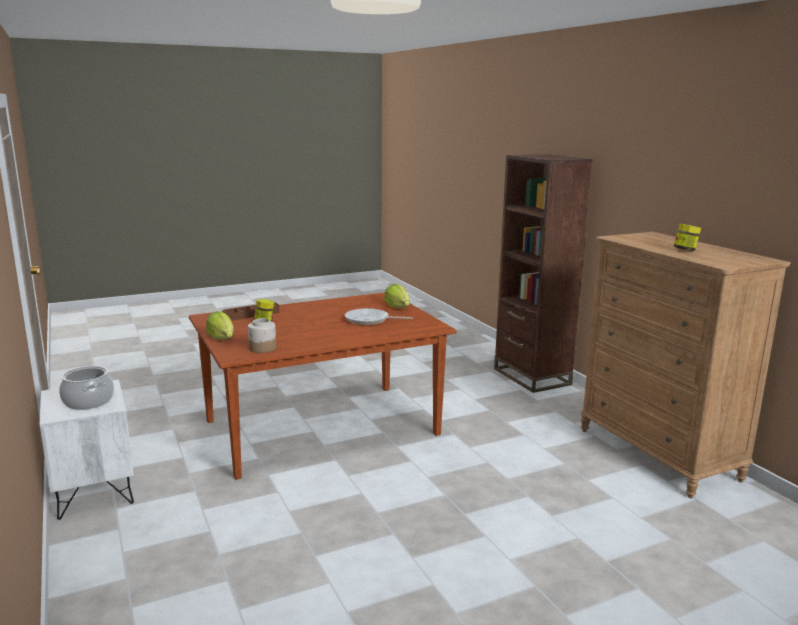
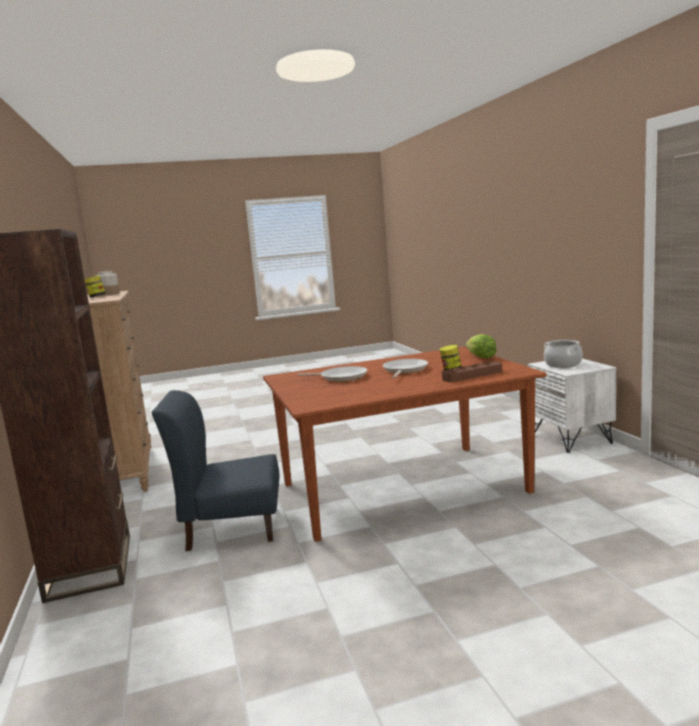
camera: 170 degrees left, 5 degrees down
jar [248,318,276,353] -> jar moved to [96,271,119,296]
lettuce [384,284,410,308] -> none
none -> blue chair [152,390,279,551]
none -> frying pan [383,359,428,378]

